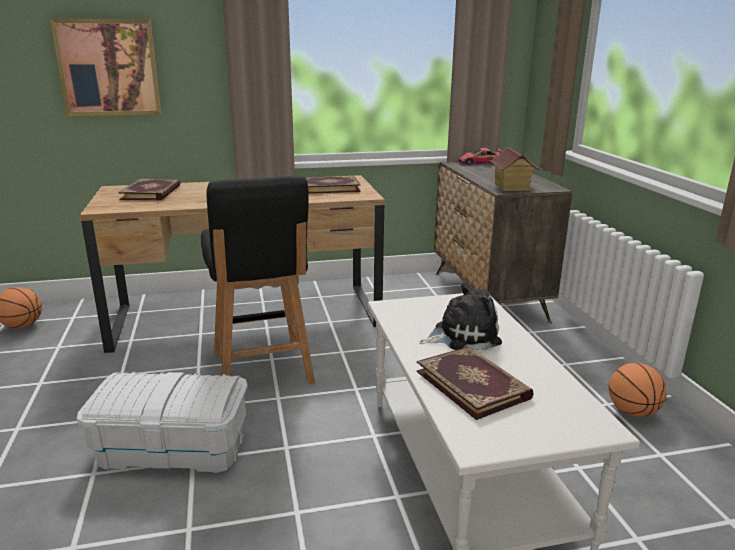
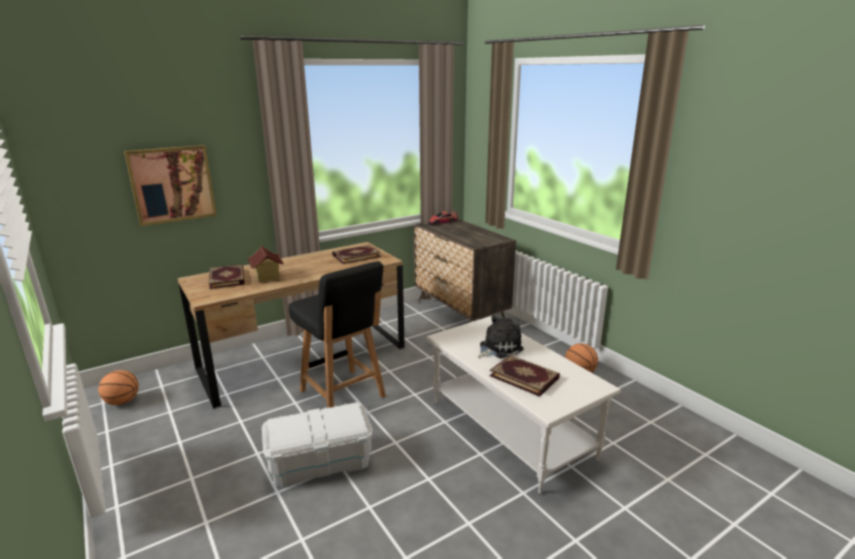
camera: 20 degrees left, 0 degrees up
toy house [489,147,540,191] -> toy house moved to [248,246,284,283]

